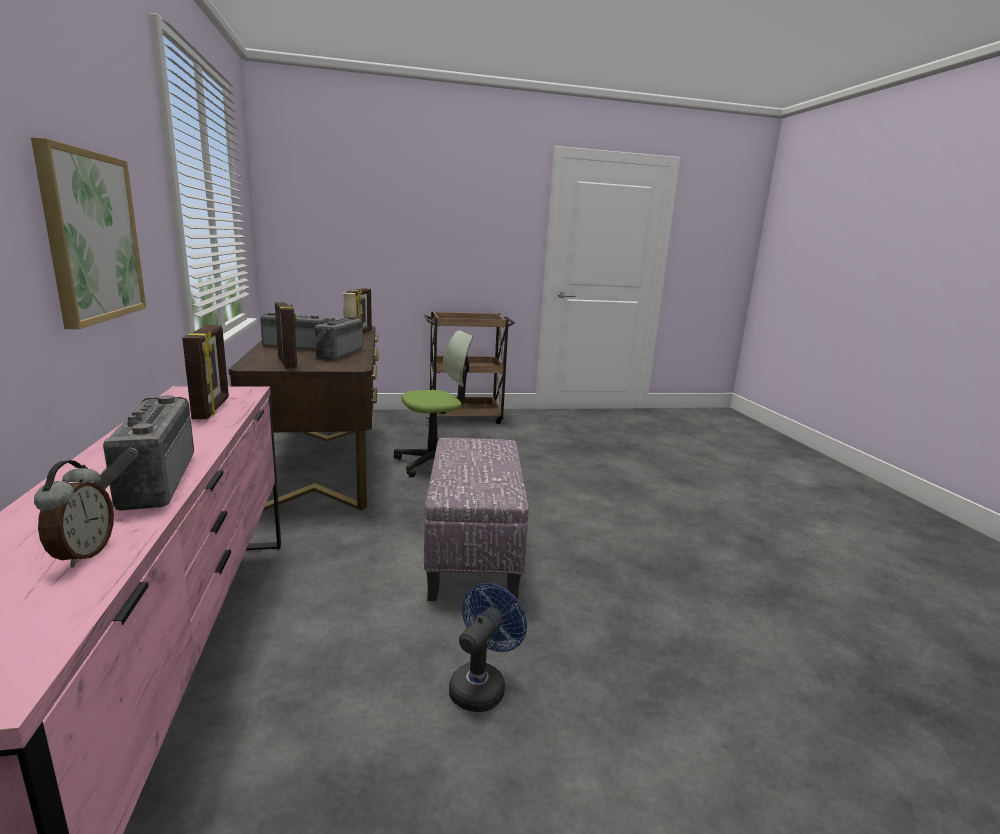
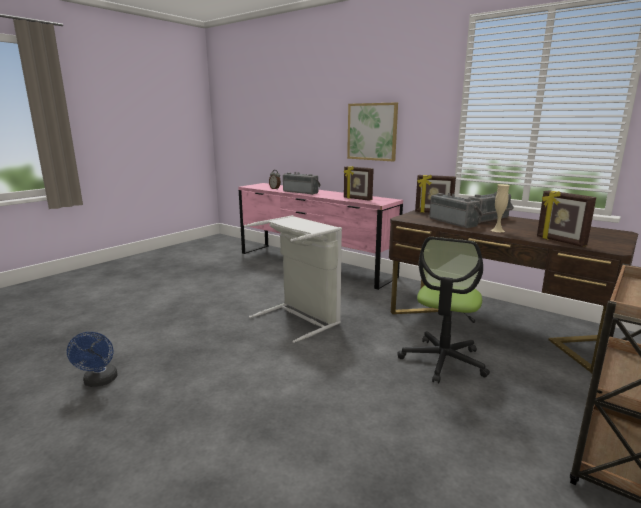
camera: 140 degrees right, 0 degrees up
ottoman [424,438,529,603] -> grey laundry basket [244,215,342,343]
blue fan [449,583,527,712] -> blue fan moved to [67,332,118,387]

